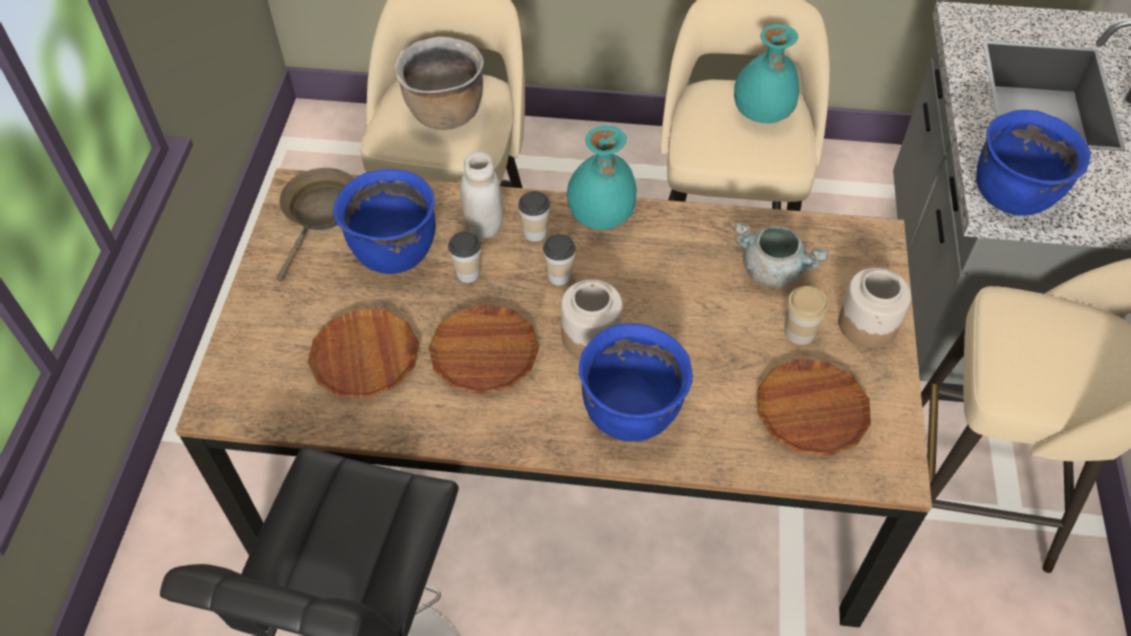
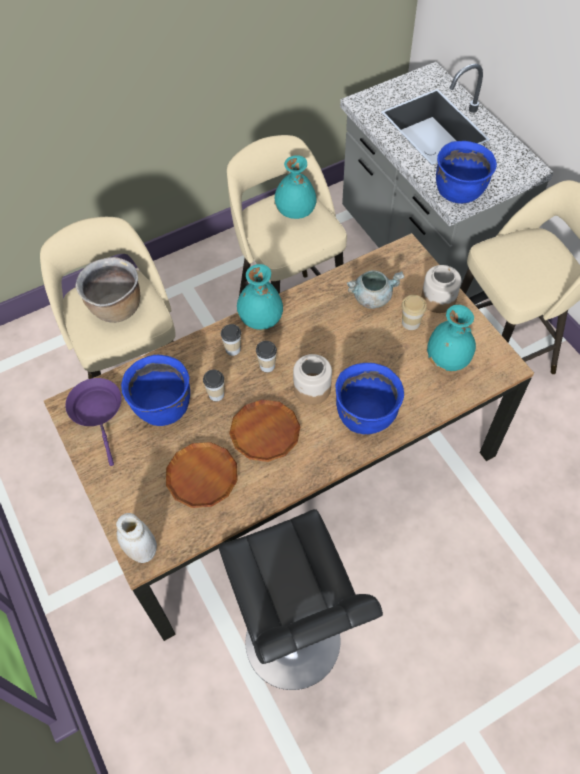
camera: 35 degrees left, 5 degrees up
brown frying pan [276,168,354,282] -> purple frying pan [65,378,121,466]
white jar [460,151,503,239] -> white jar moved to [116,513,157,563]
brown plate [757,359,871,456] -> turquoise vase [426,305,476,371]

